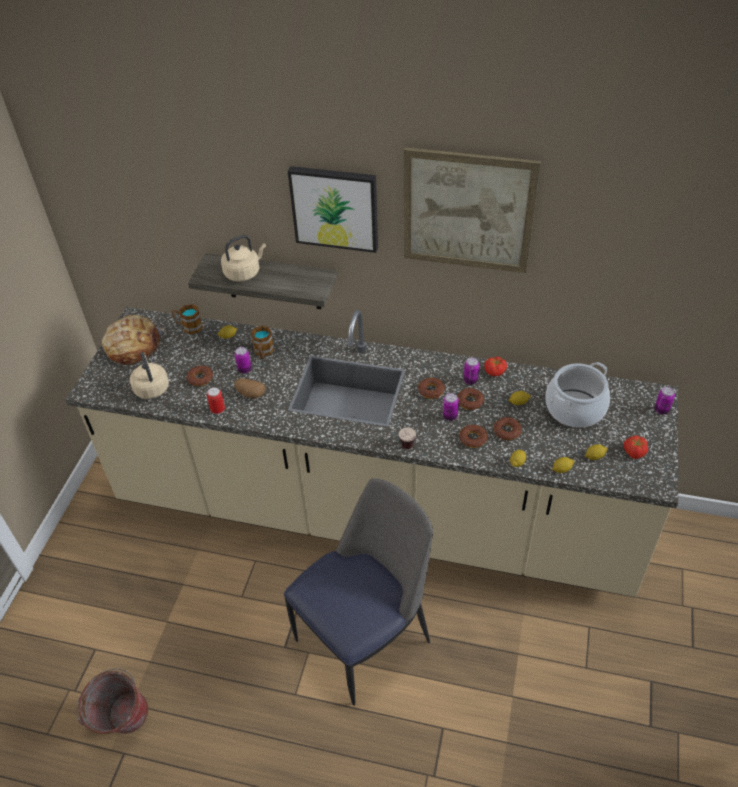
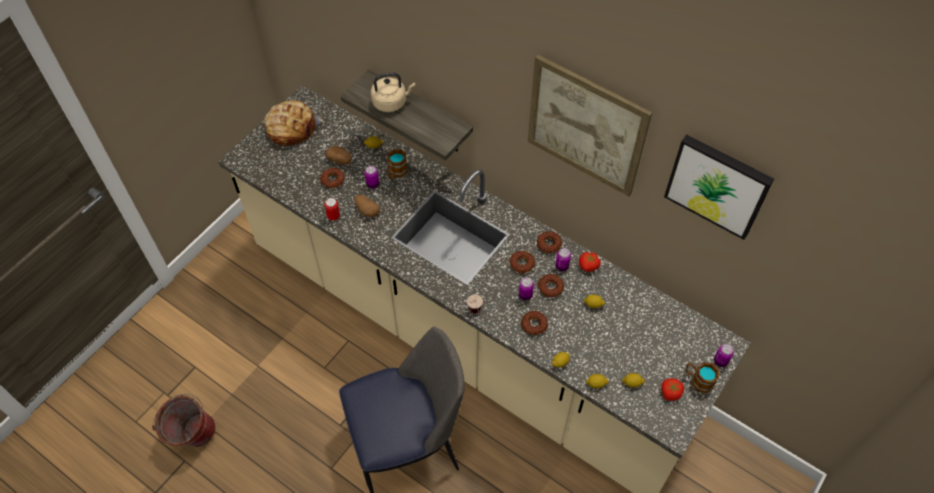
camera: 20 degrees right, 10 degrees up
beige kettle [130,352,169,399] -> none
mug [172,304,203,334] -> mug moved to [685,362,719,393]
picture [288,166,378,253] -> picture moved to [664,134,774,240]
donut [493,417,522,440] -> donut moved to [537,231,562,253]
cooking pot [545,362,610,428] -> none
none -> potato [326,146,352,165]

